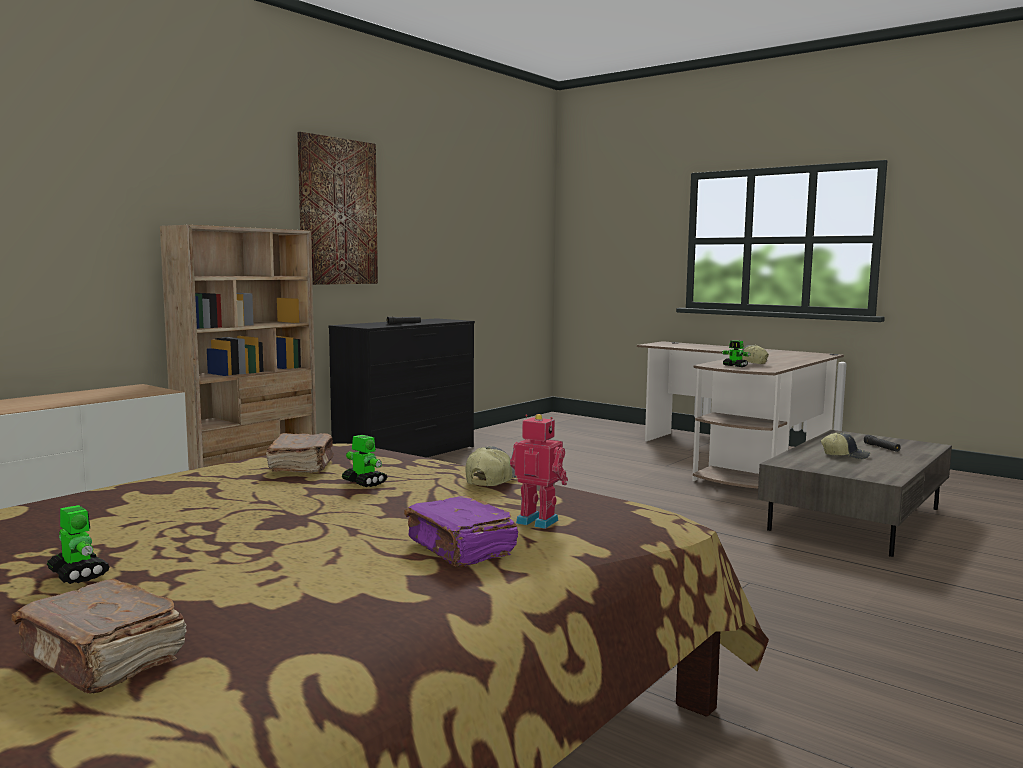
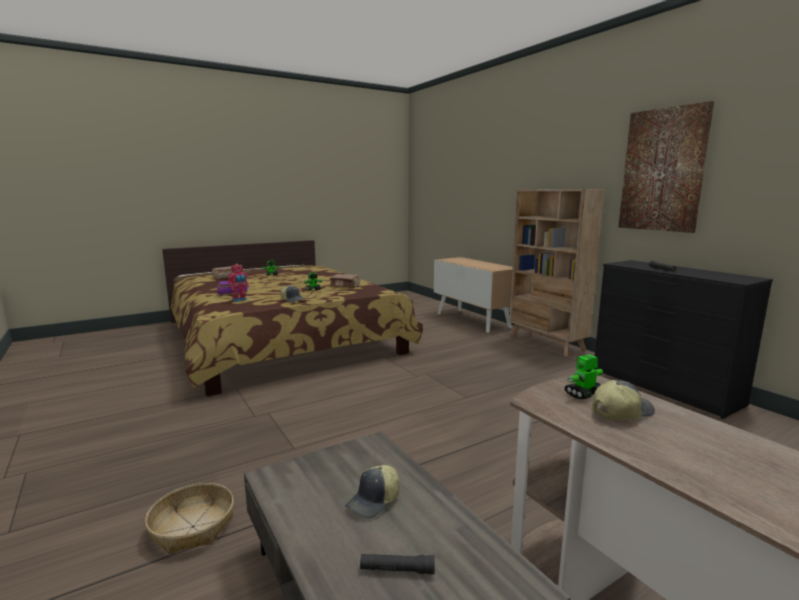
camera: 110 degrees right, 5 degrees up
none -> basket [145,483,234,555]

